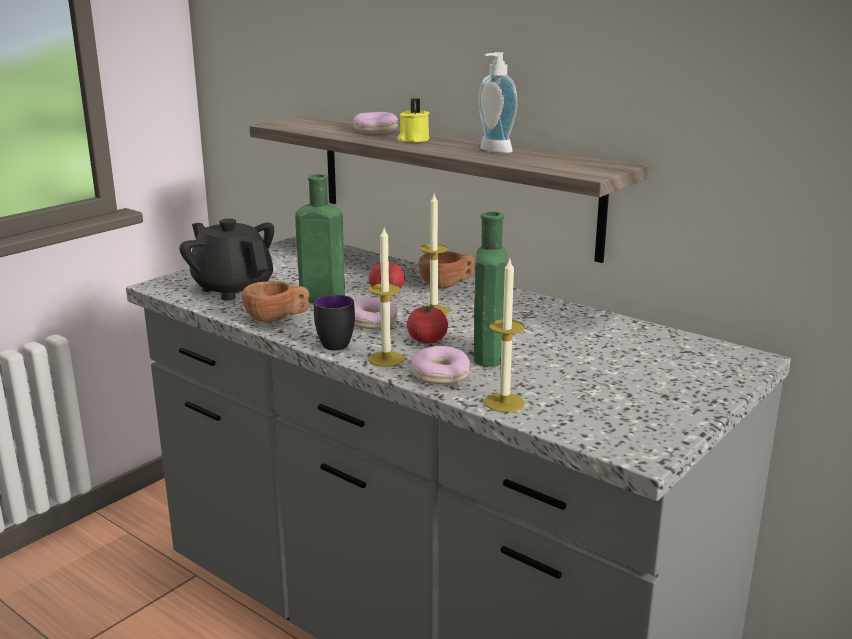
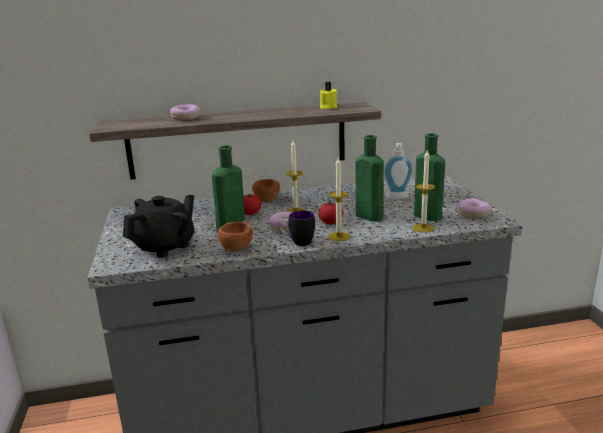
camera: 50 degrees left, 0 degrees up
black teapot [179,218,274,300] -> black teapot turned 135 degrees clockwise [123,195,194,258]
yellow candle [397,98,430,142] -> yellow candle moved to [320,82,337,110]
donut [411,346,470,384] -> donut moved to [457,199,492,218]
soap dispenser [478,52,518,153] -> soap dispenser moved to [384,143,413,199]
none -> green bottle [414,134,445,221]

